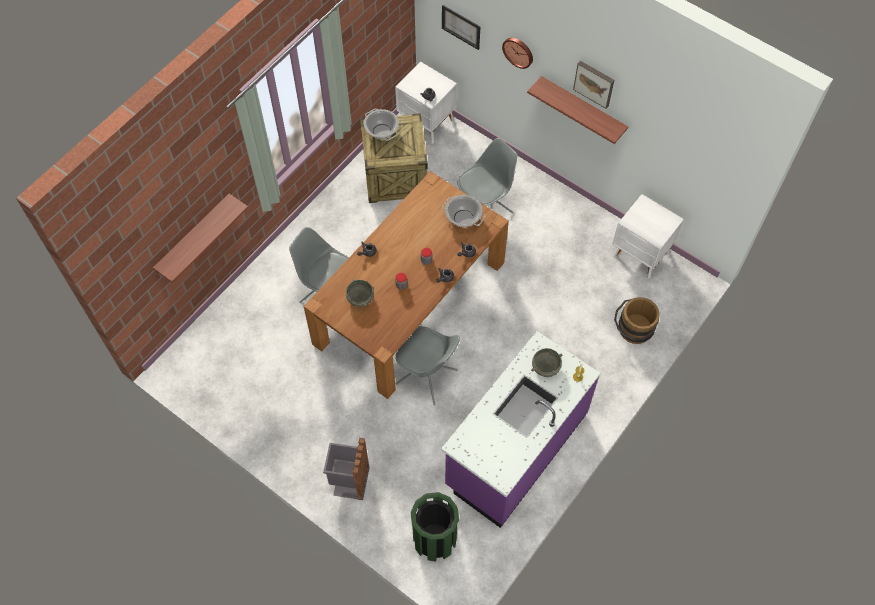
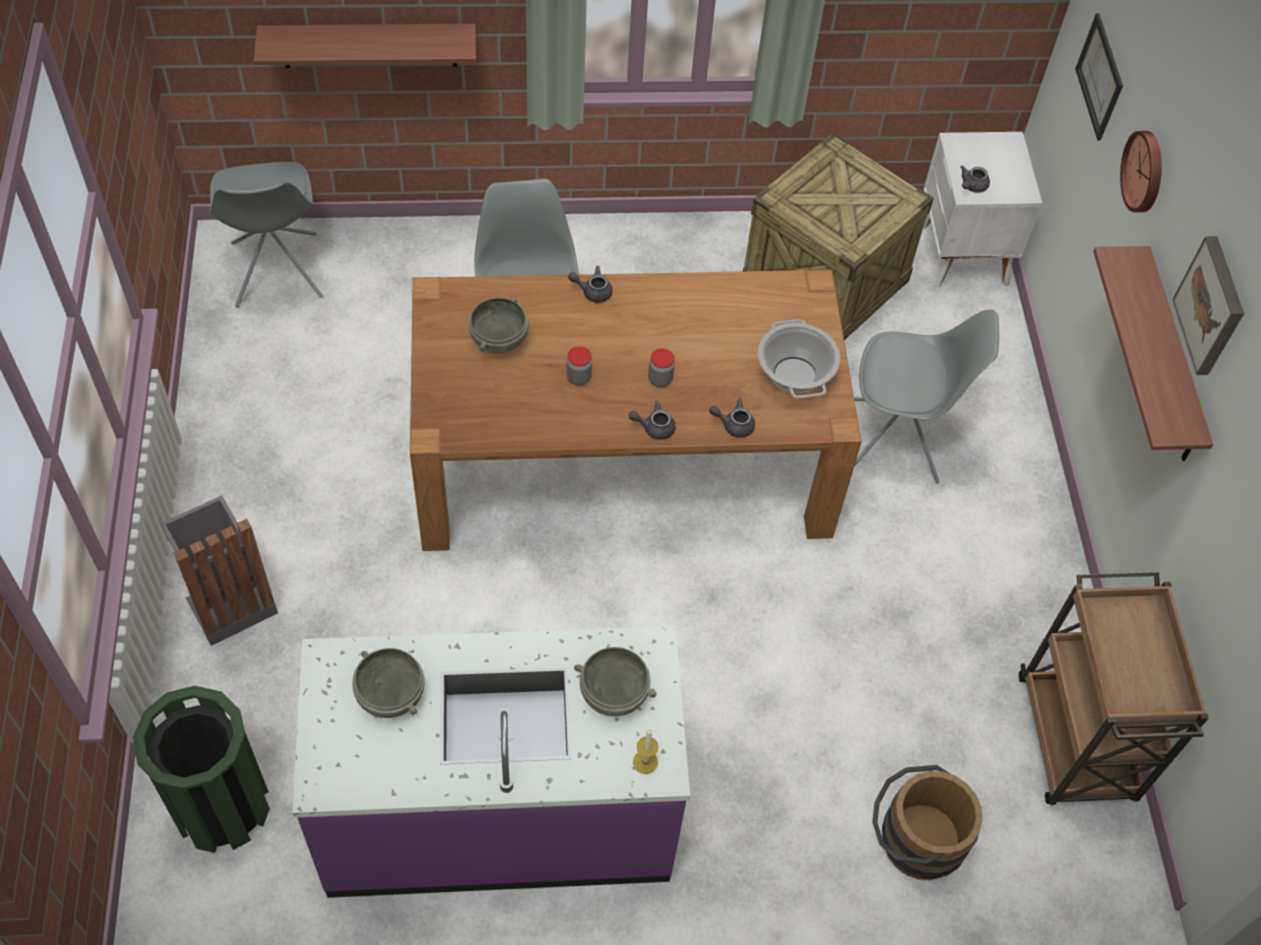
camera: 45 degrees right, 5 degrees down
cooking pot [364,109,399,141] -> none
grey chair [395,326,460,405] -> grey chair moved to [210,162,323,307]
white nightstand [612,194,684,278] -> brown cart [1019,572,1209,805]
none -> grey bowl [352,648,425,718]

